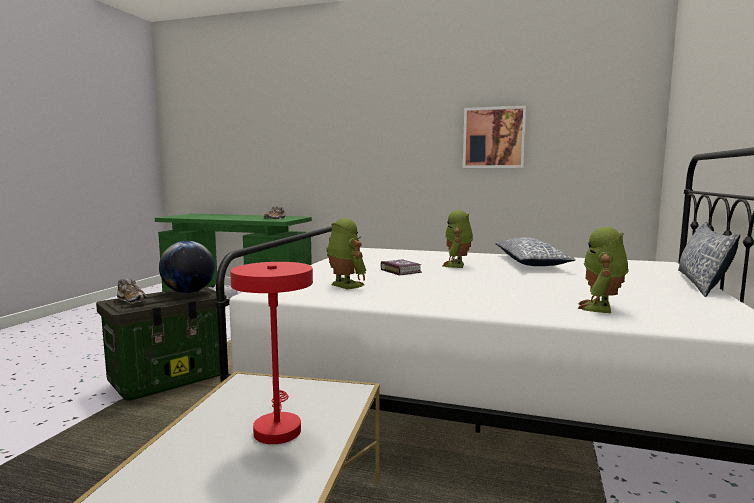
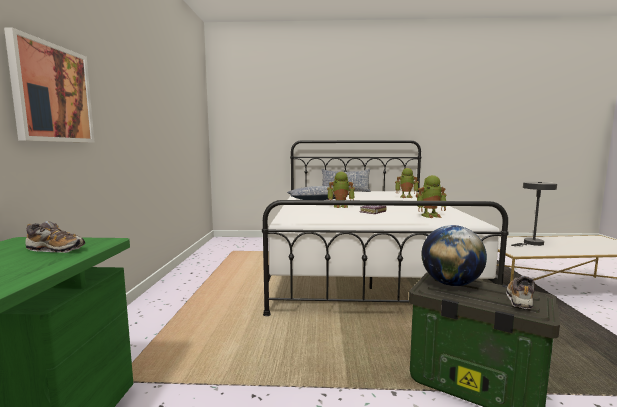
camera: 105 degrees left, 0 degrees up
red table lamp [230,262,313,444] -> grey table lamp [511,182,557,246]
toy robot [326,218,366,290] -> toy robot turned 135 degrees counterclockwise [416,175,446,218]
picture [463,105,526,168] -> picture moved to [4,27,95,143]

